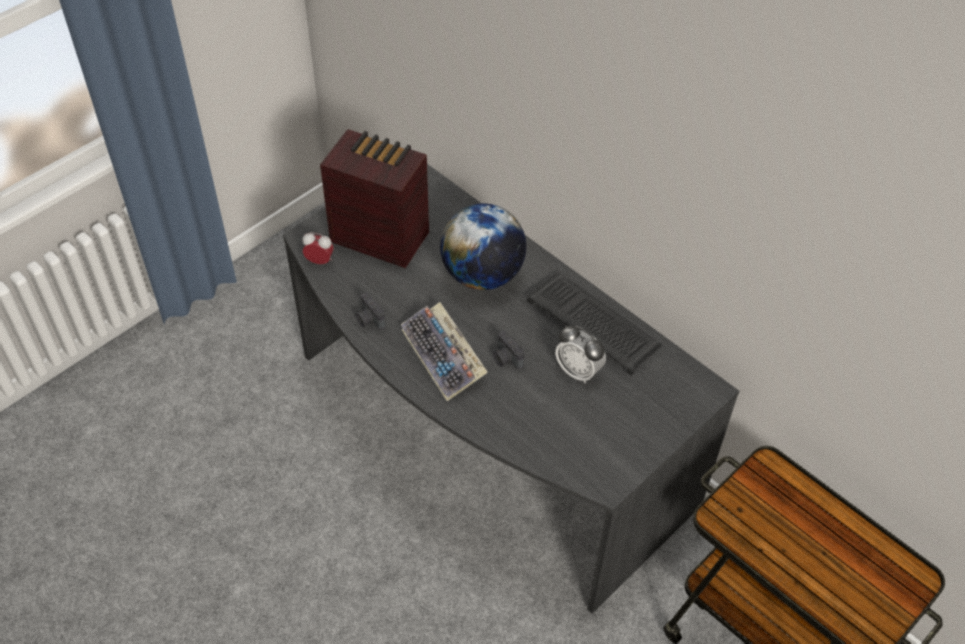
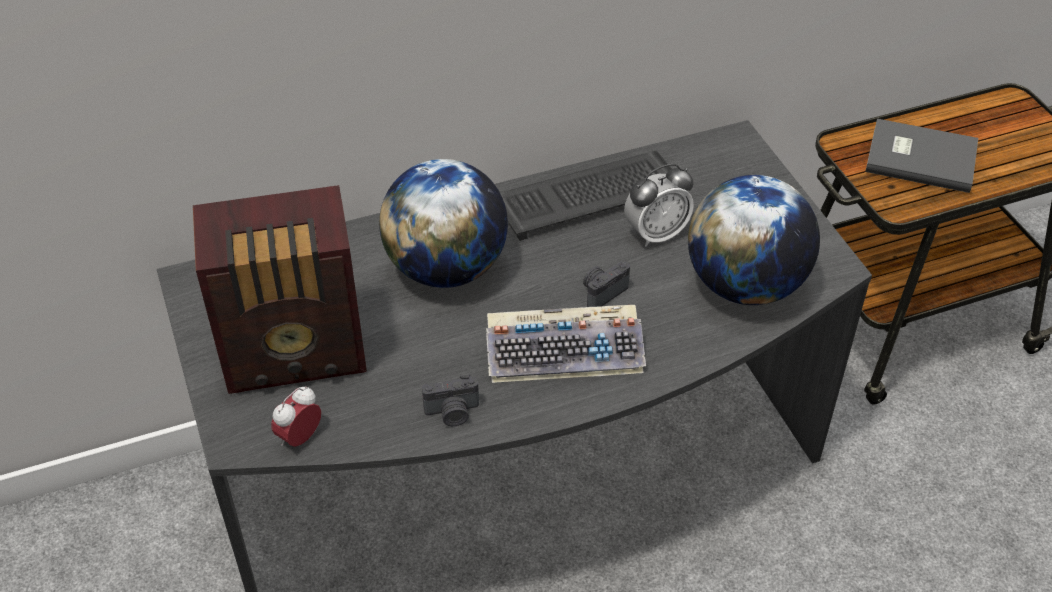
camera: 65 degrees left, 5 degrees down
radio [320,129,429,268] -> radio turned 150 degrees counterclockwise [193,185,367,394]
camera [493,331,524,369] -> camera turned 150 degrees clockwise [583,261,630,307]
none -> globe [688,175,820,305]
none -> grey book [865,119,978,193]

